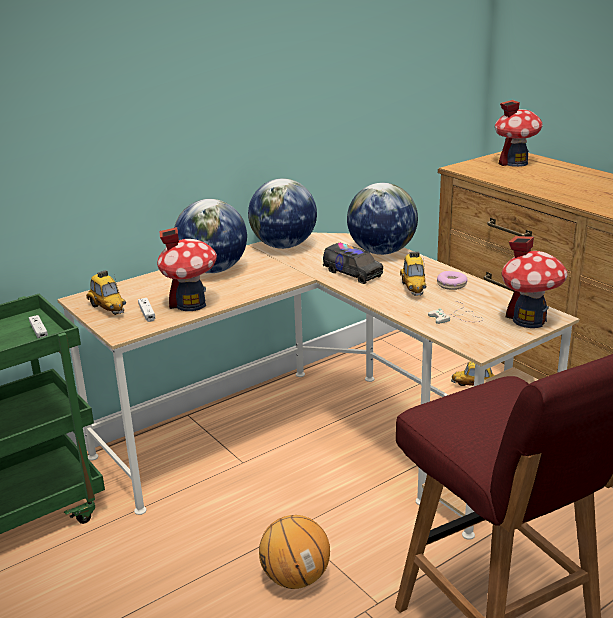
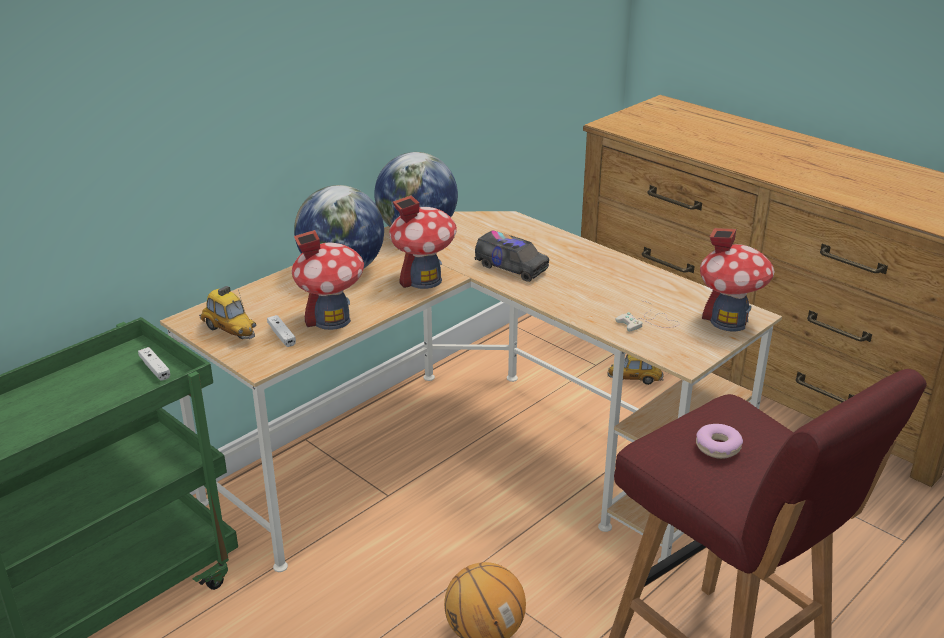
camera: 10 degrees left, 5 degrees up
globe [347,183,418,255] -> none
toy car [400,252,426,296] -> none
donut [437,271,467,290] -> donut moved to [696,424,743,459]
toy house [495,100,543,167] -> toy house moved to [389,195,457,289]

